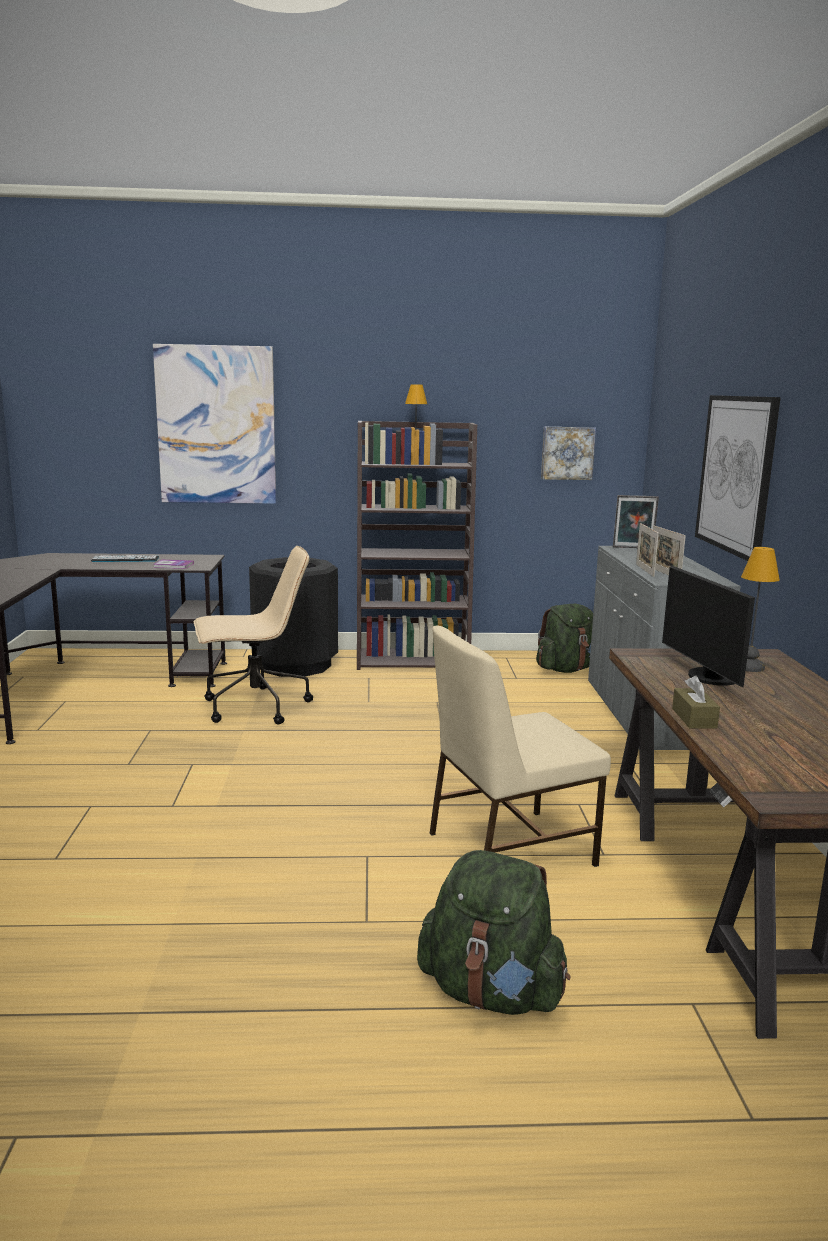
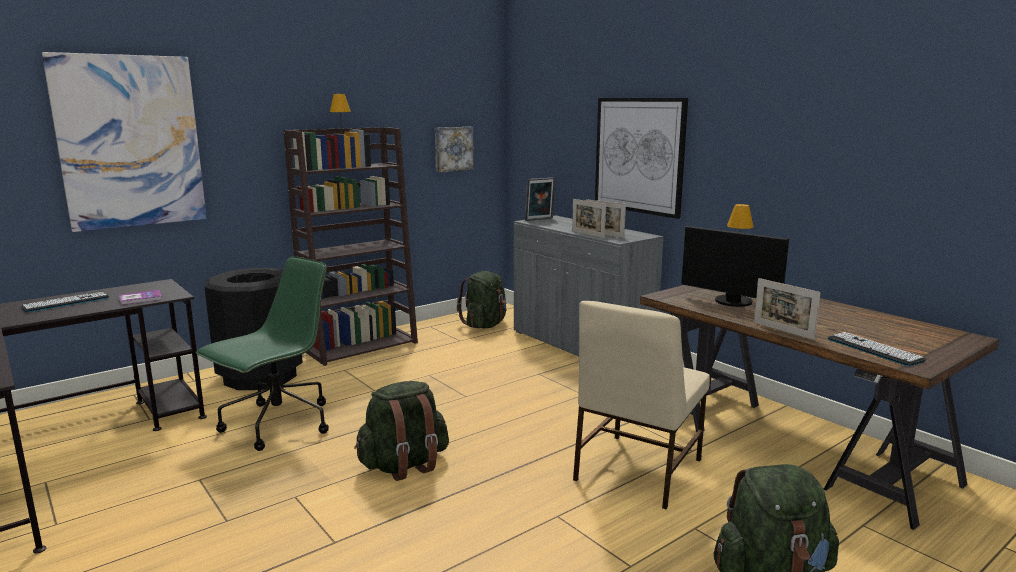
camera: 35 degrees left, 0 degrees up
beige office chair [194,546,313,725] -> green office chair [196,256,329,451]
brown tissue box [672,675,720,729] -> picture frame [754,278,821,340]
none -> green backpack [354,381,449,481]
none -> keyboard [828,332,926,366]

